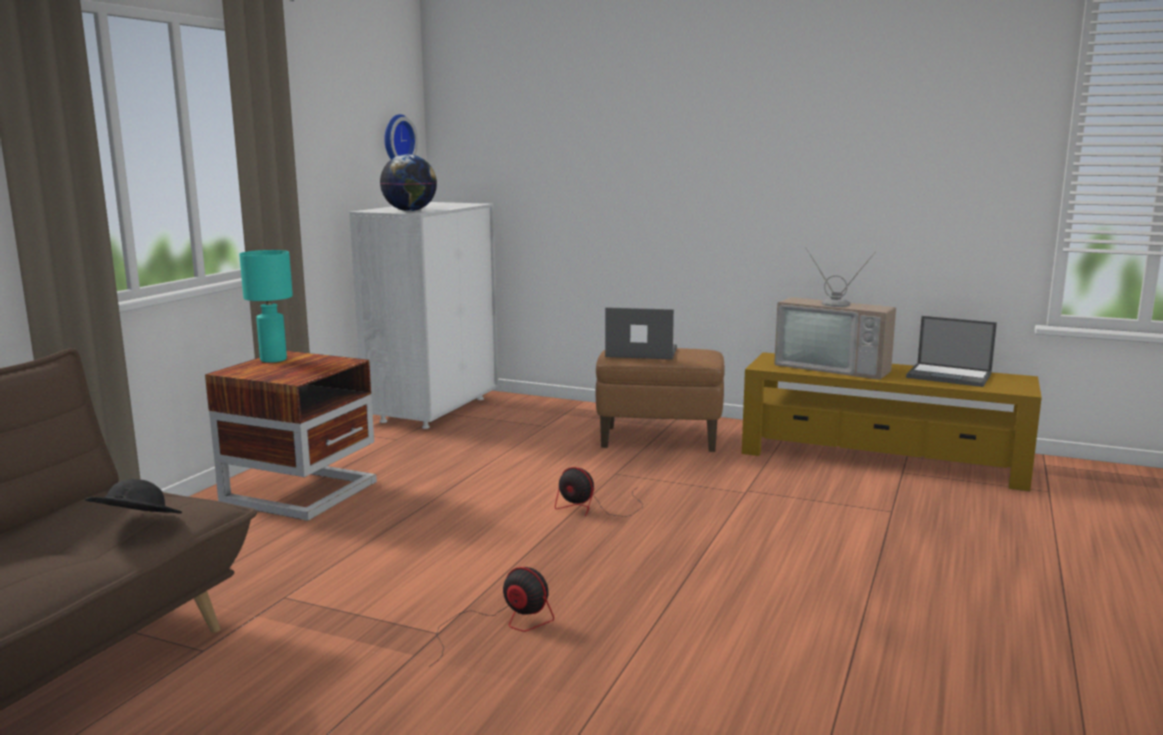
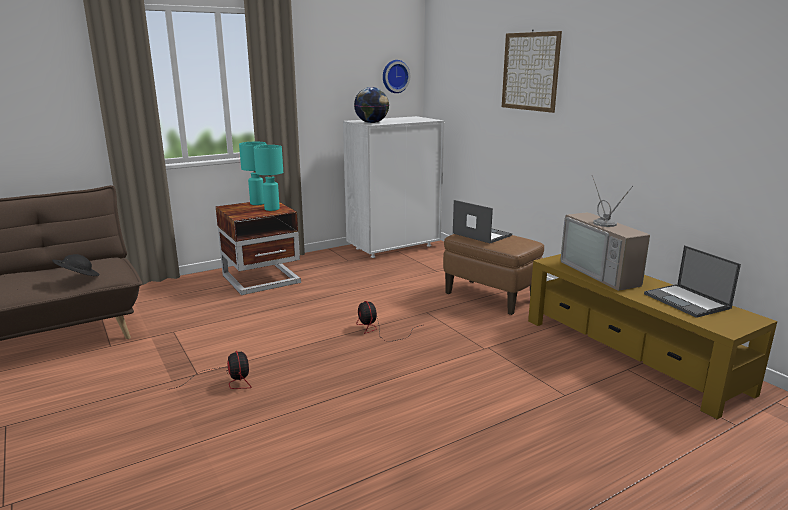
camera: 35 degrees right, 5 degrees up
none -> turquoise table lamp [254,145,283,211]
none -> picture [502,30,562,113]

